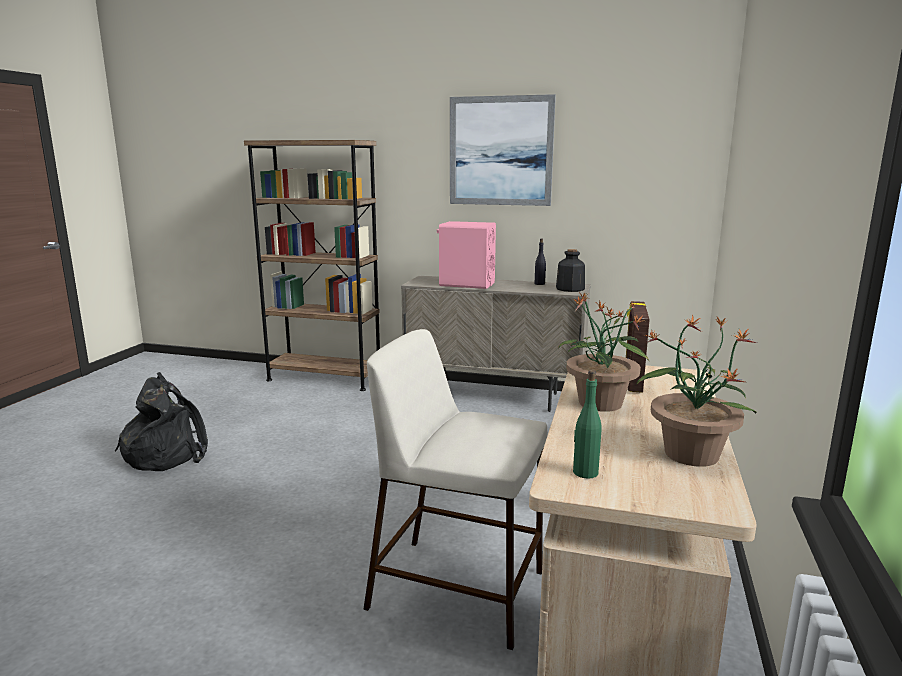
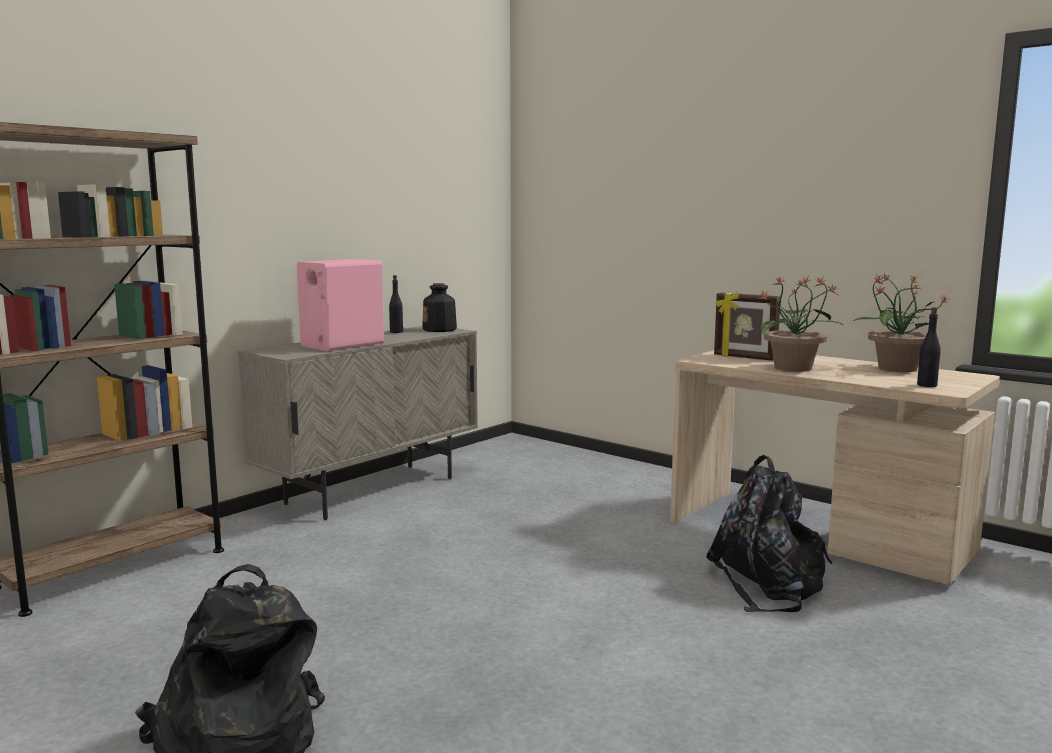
camera: 65 degrees left, 5 degrees down
beige stool [363,329,547,650] -> black backpack [706,455,832,612]
picture [450,94,556,206] -> none
green bottle [573,370,602,479] -> black bottle [917,307,941,387]

